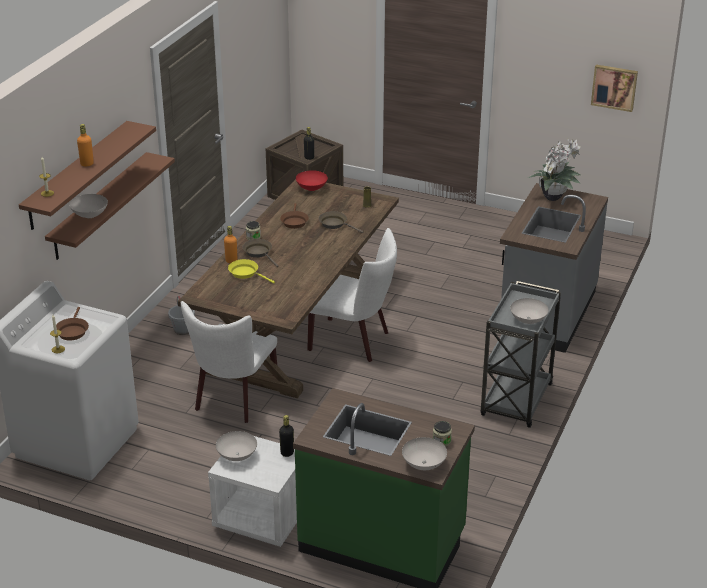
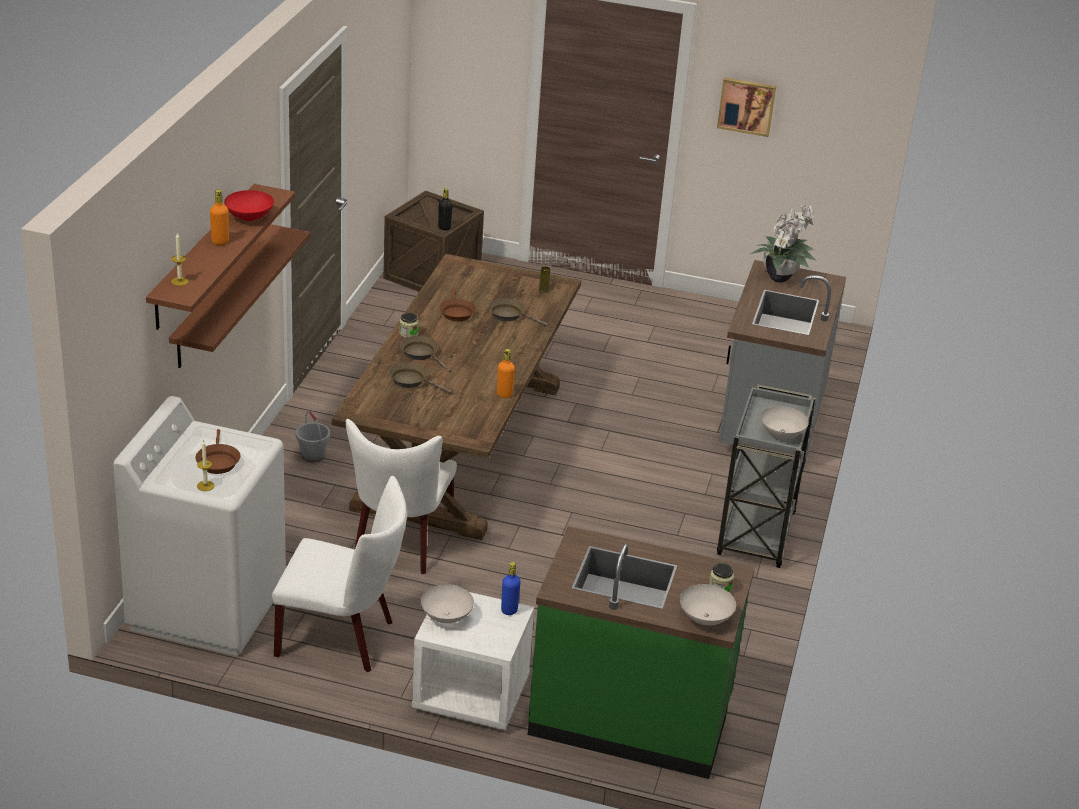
camera: 10 degrees left, 0 degrees up
white bowl [69,194,108,218] -> none
orange bottle [224,226,237,263] -> orange bottle moved to [497,349,515,398]
yellow frying pan [228,259,275,283] -> brown frying pan [388,363,452,393]
black bottle [279,415,294,457] -> blue bottle [501,562,520,615]
red bowl [296,170,328,191] -> red bowl moved to [224,190,274,221]
white chair [307,228,397,362] -> white chair moved to [272,476,407,672]
picture [591,65,638,112] -> picture moved to [717,77,776,137]

